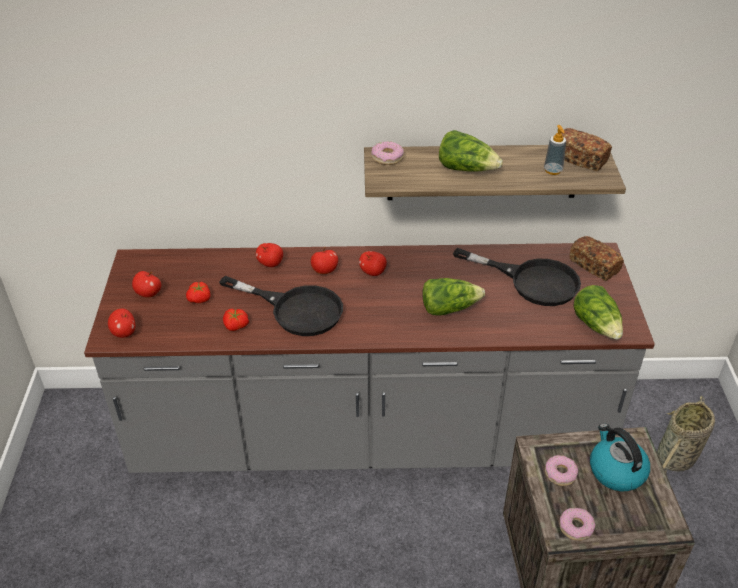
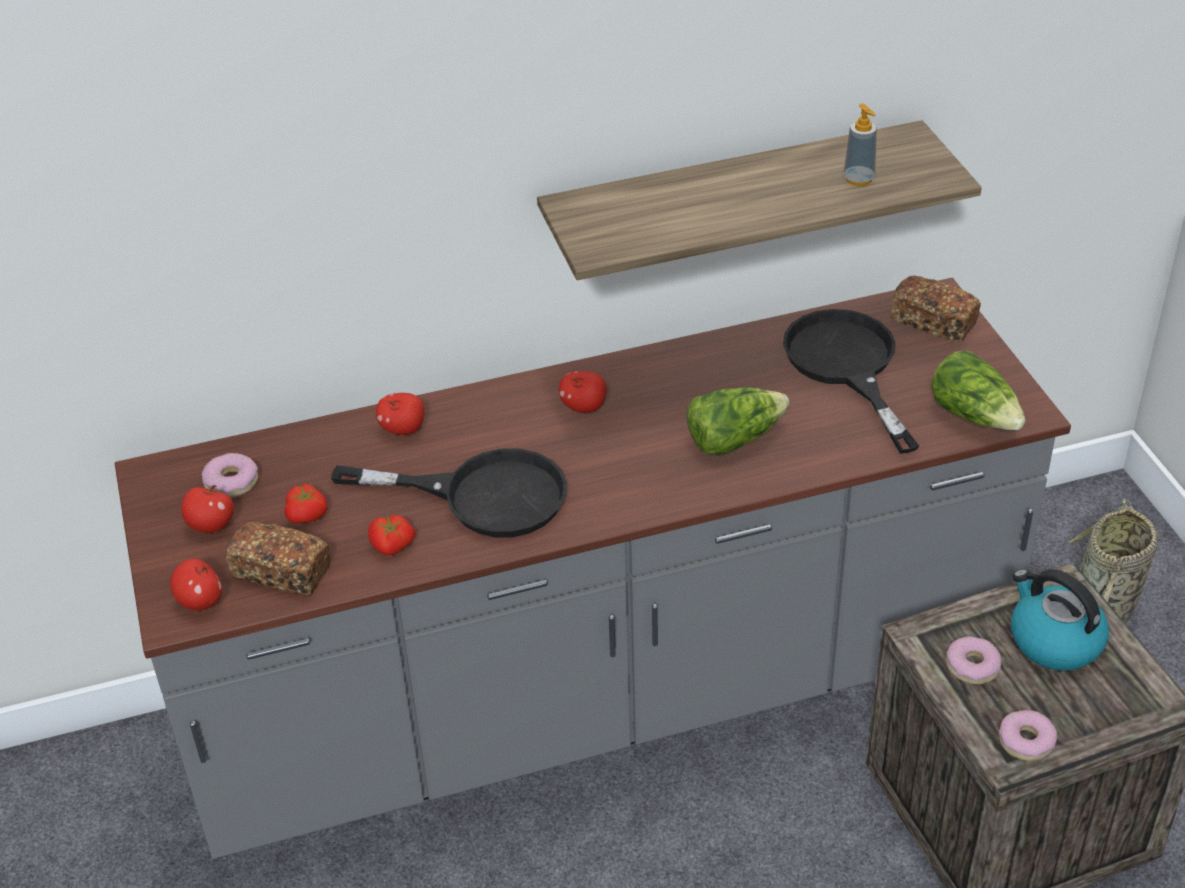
camera: 15 degrees left, 0 degrees up
apple [311,247,338,274] -> none
donut [371,141,404,165] -> donut moved to [202,453,258,498]
lettuce [439,130,503,172] -> none
black frying pan [453,248,581,306] -> black frying pan turned 120 degrees counterclockwise [783,309,919,454]
bread [561,128,612,171] -> bread moved to [226,522,331,595]

